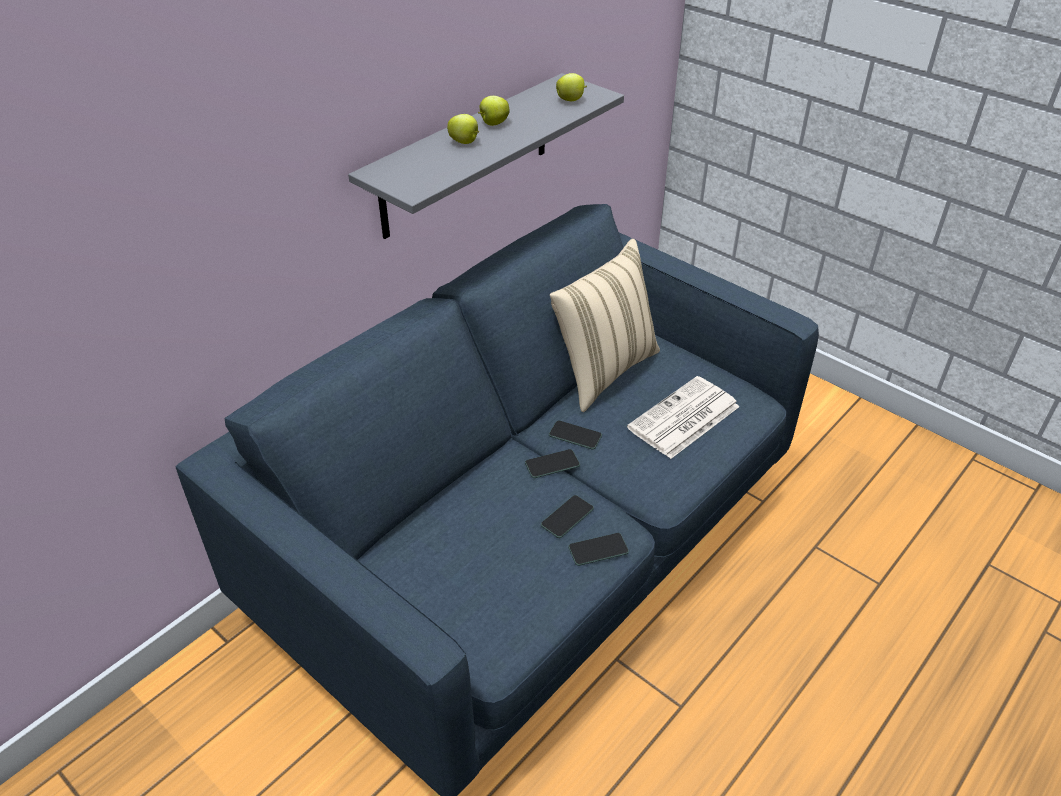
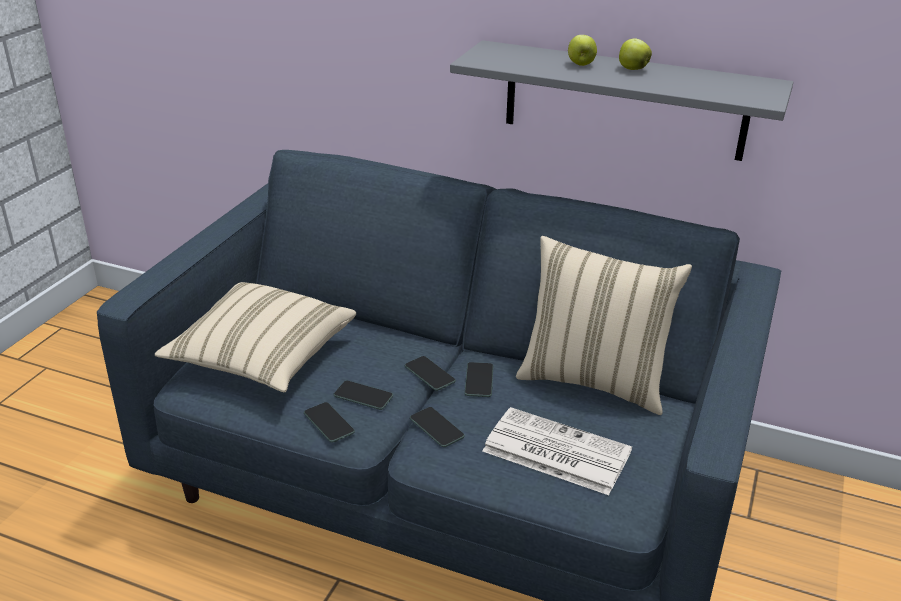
camera: 70 degrees right, 10 degrees down
apple [556,73,587,101] -> none
none -> beige pillow [155,282,356,392]
none -> phone [410,407,465,447]

